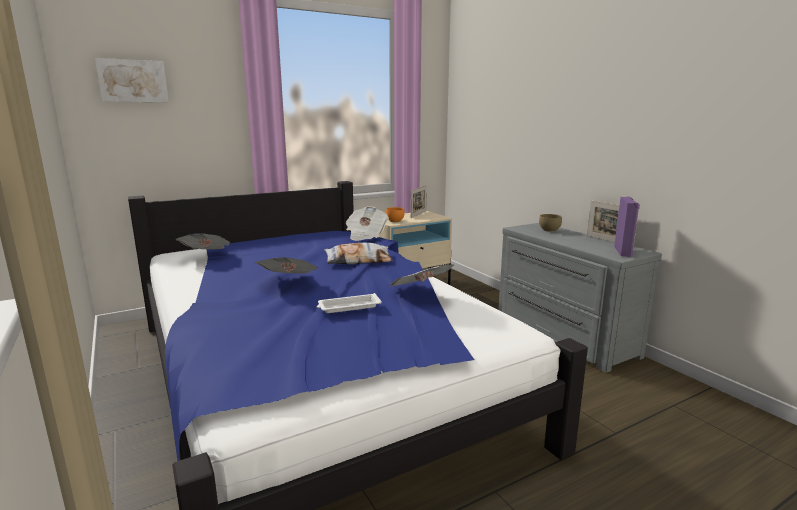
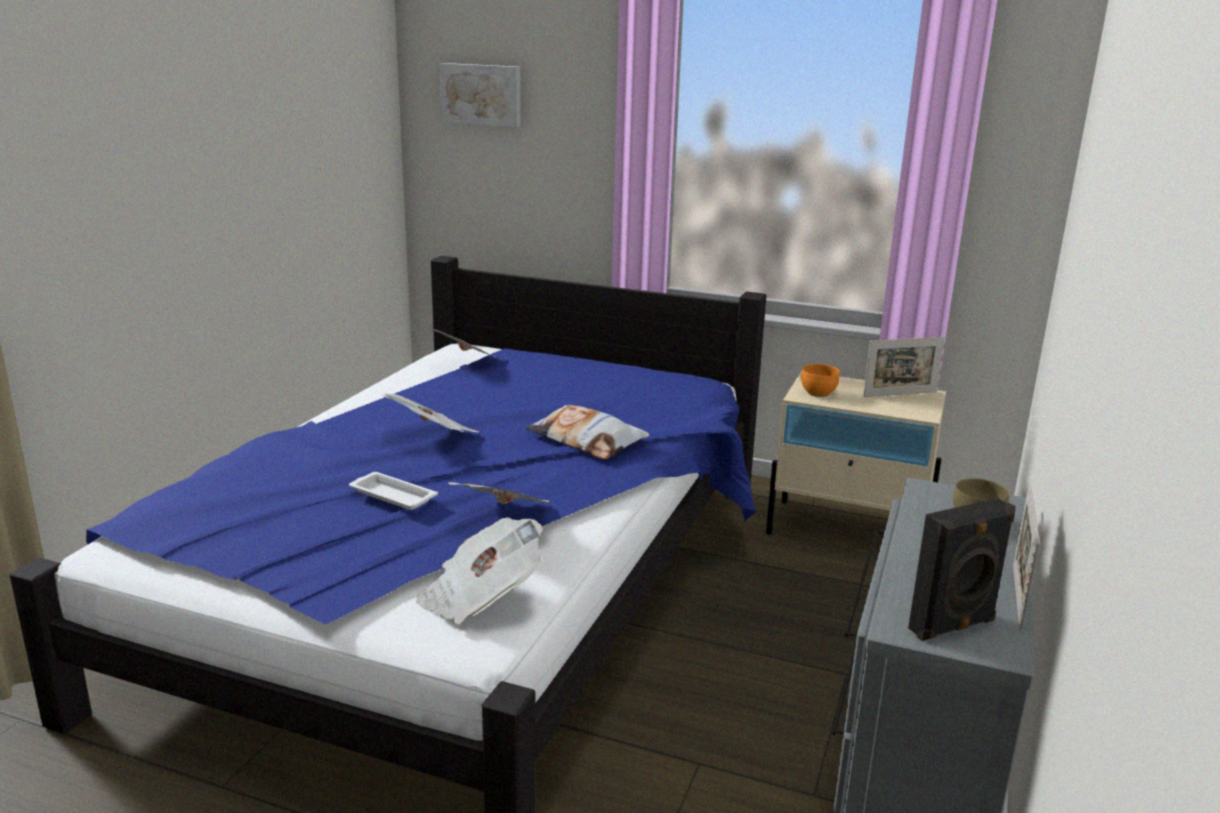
camera: 50 degrees right, 5 degrees up
newspaper [345,206,389,241] -> newspaper moved to [416,517,543,624]
purple speaker [614,196,640,257] -> black speaker [908,498,1016,641]

